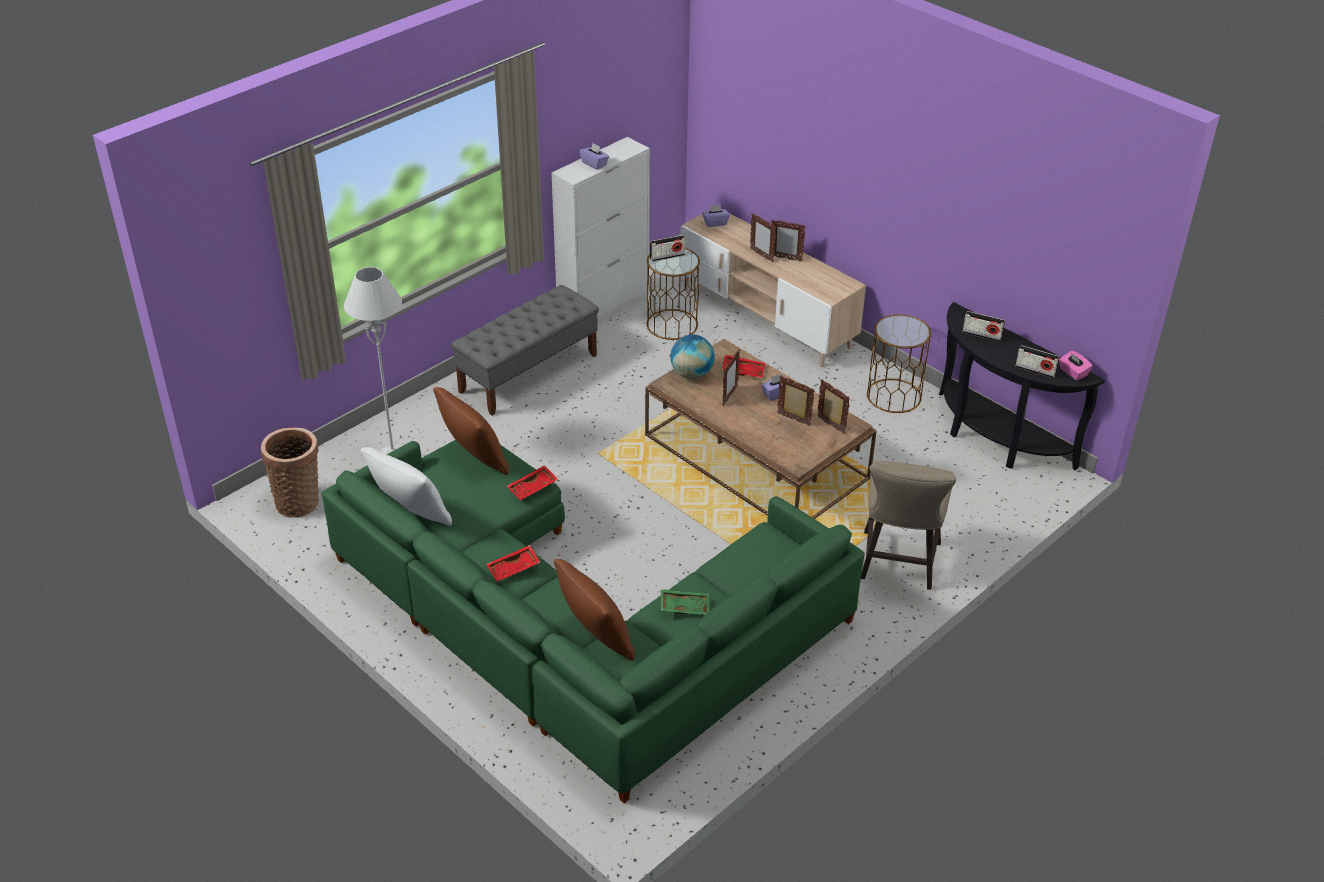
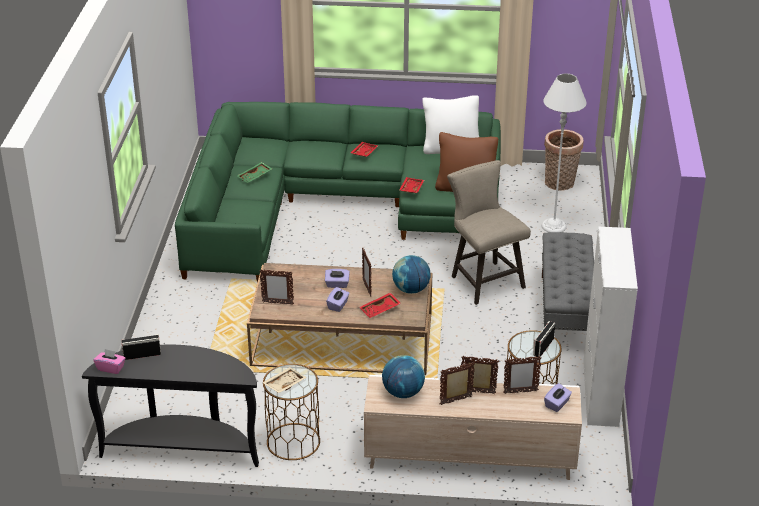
camera: 140 degrees right, 5 degrees down
brown pillow [554,559,635,661] -> none
purple tissue box [580,143,609,170] -> purple tissue box moved to [325,269,350,288]
picture frame [777,375,815,426] -> picture frame moved to [503,356,542,394]
beige stool [861,460,956,590] -> beige stool moved to [447,160,531,305]
radio [963,311,1005,342] -> none
none -> beige tray [262,367,307,393]
none -> globe [382,355,425,398]

